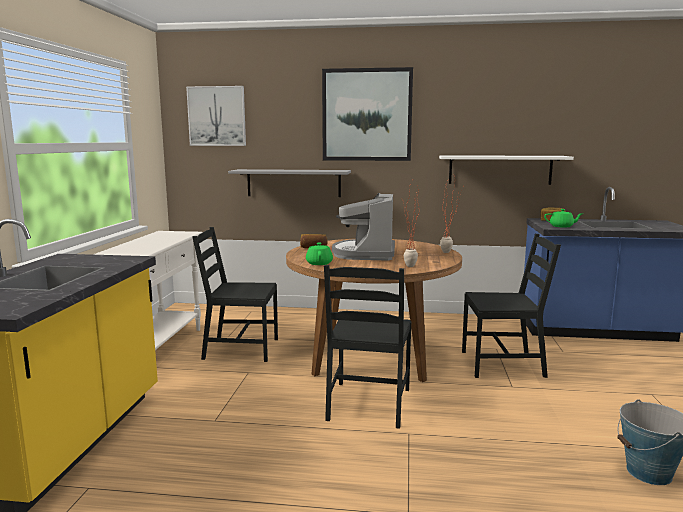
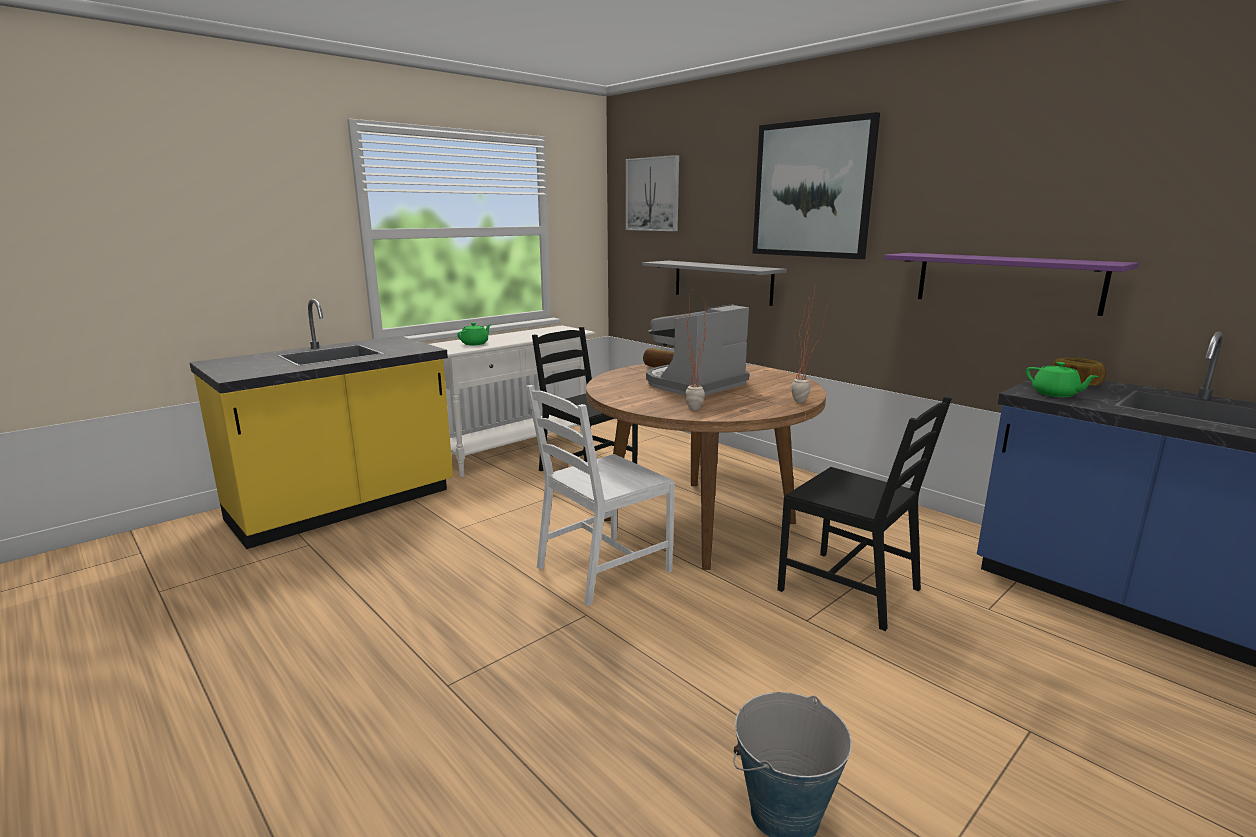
camera: 40 degrees right, 5 degrees up
green teapot [306,242,333,265] -> green teapot moved to [457,323,491,345]
black chair [324,265,411,429] -> white chair [526,385,675,606]
white shelf [439,155,574,185] -> purple shelf [884,253,1139,316]

